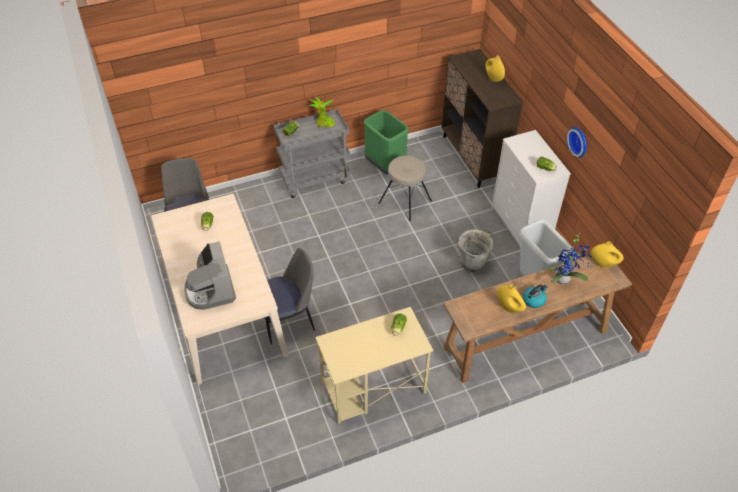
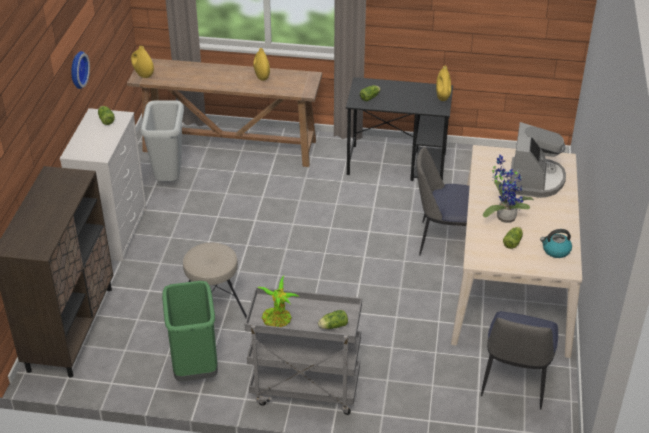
camera: 150 degrees left, 10 degrees down
beige desk [315,307,433,424] -> black desk [346,77,453,181]
grey bucket [458,229,495,273] -> none
yellow vase [486,55,505,82] -> yellow vase moved to [436,66,451,101]
kettle [523,285,548,308] -> kettle moved to [540,229,572,258]
potted plant [547,233,592,285] -> potted plant moved to [483,155,534,223]

